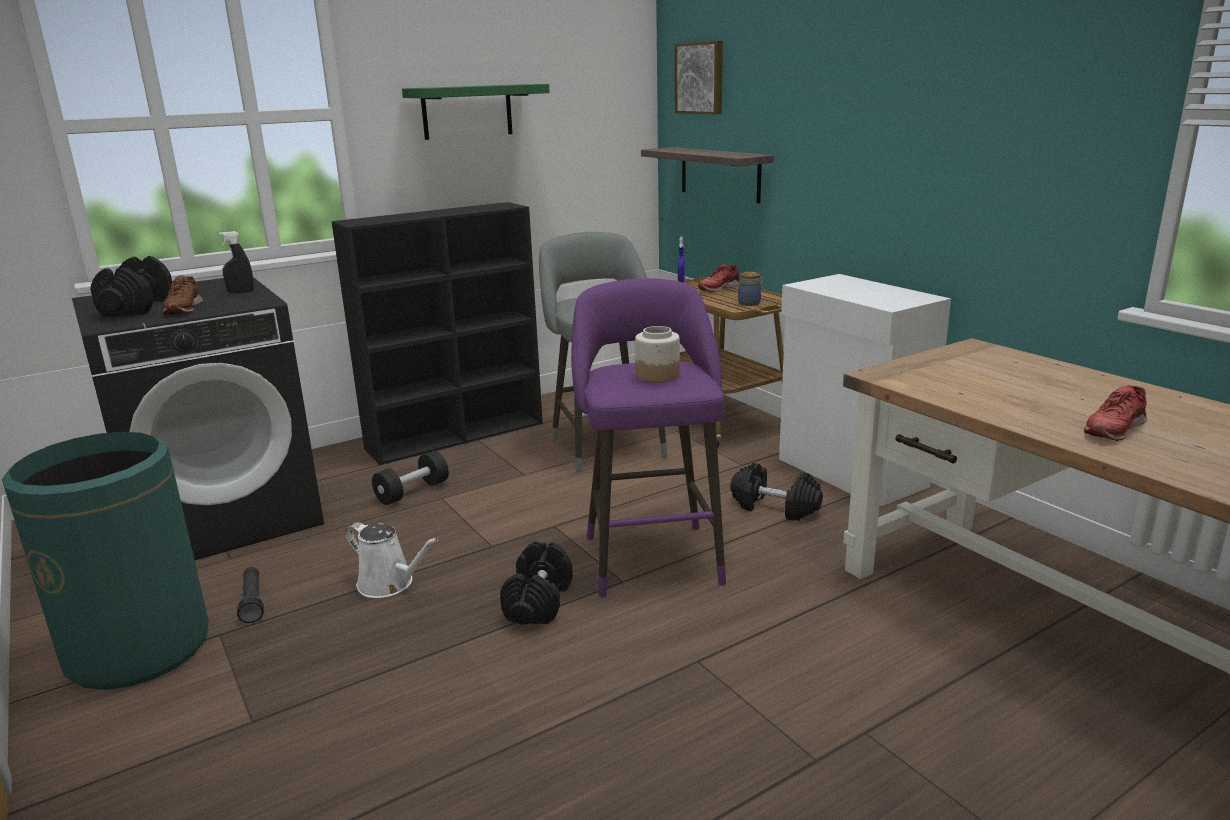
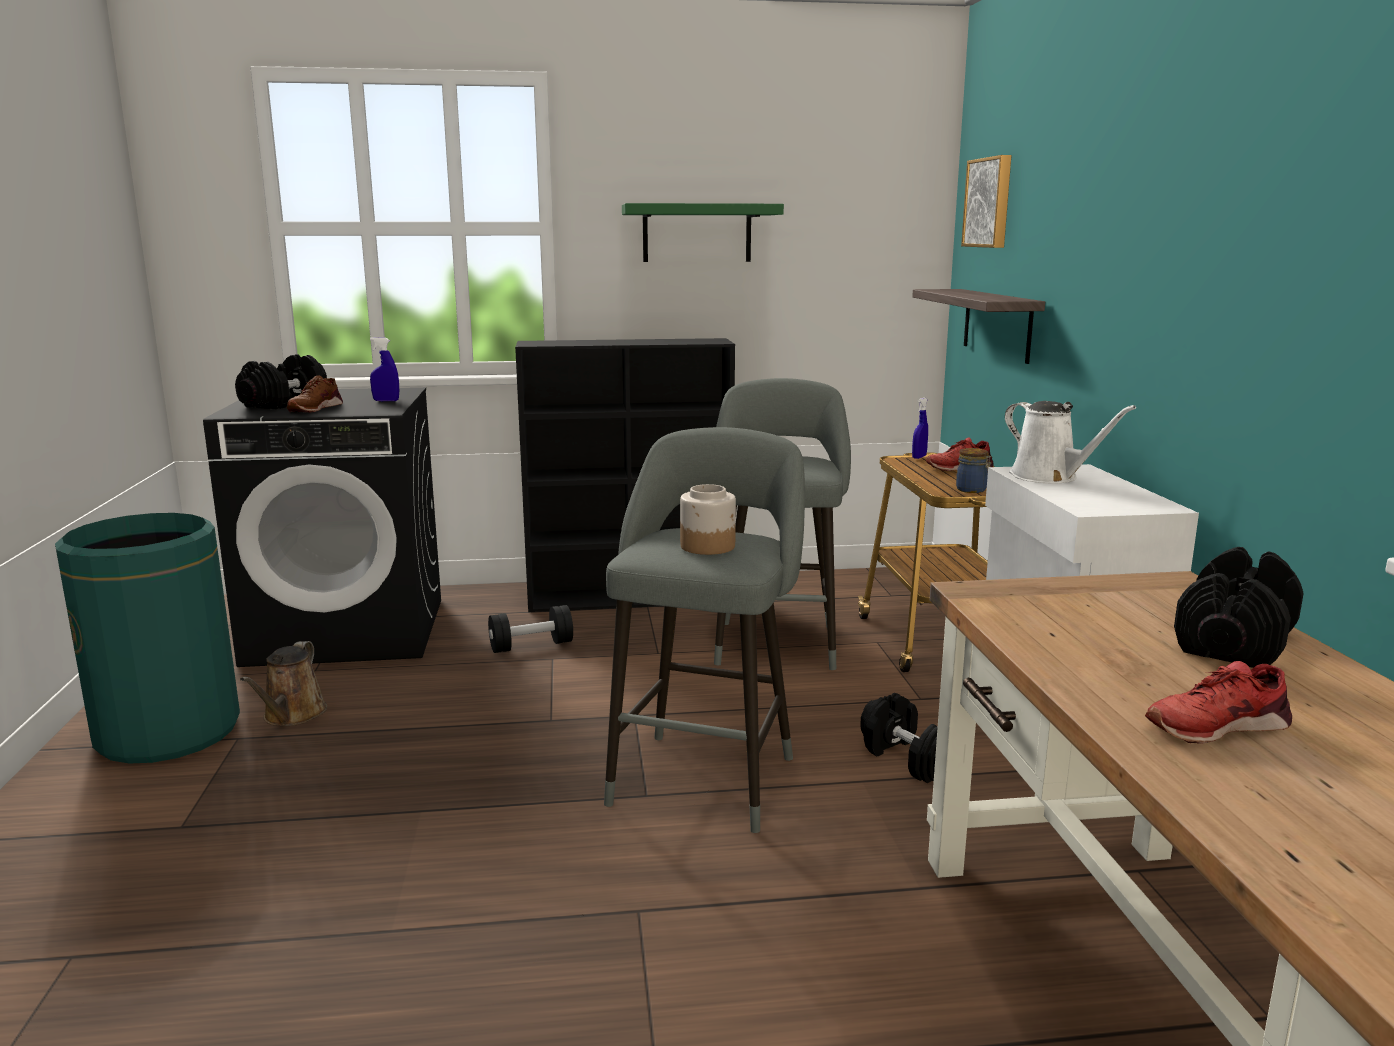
camera: 25 degrees right, 5 degrees down
black spray bottle [219,231,254,293] -> blue spray bottle [370,337,399,401]
black flashlight [237,567,264,623] -> brown watering can [240,641,327,726]
white watering can [345,522,438,598] -> white watering can moved to [1005,401,1136,484]
black dumbbell [500,541,573,625] -> black dumbbell moved to [1174,547,1304,668]
purple stool [571,278,726,598] -> grey stool [604,427,805,833]

